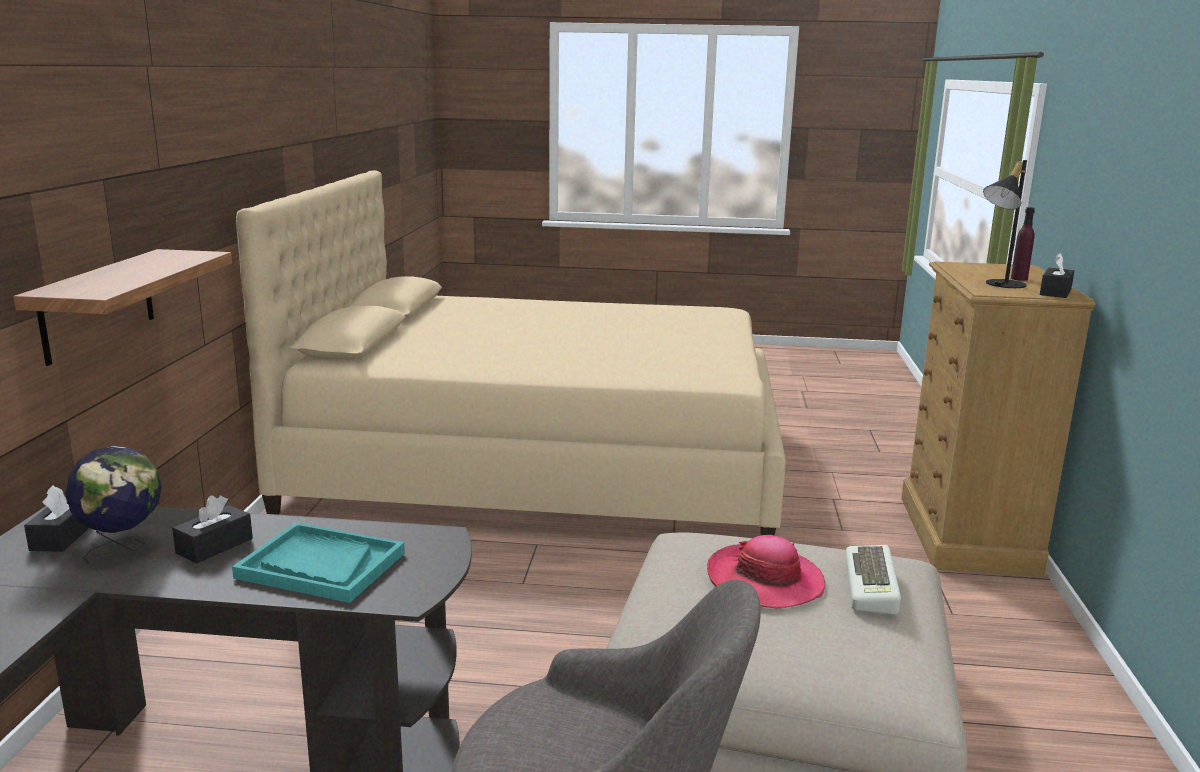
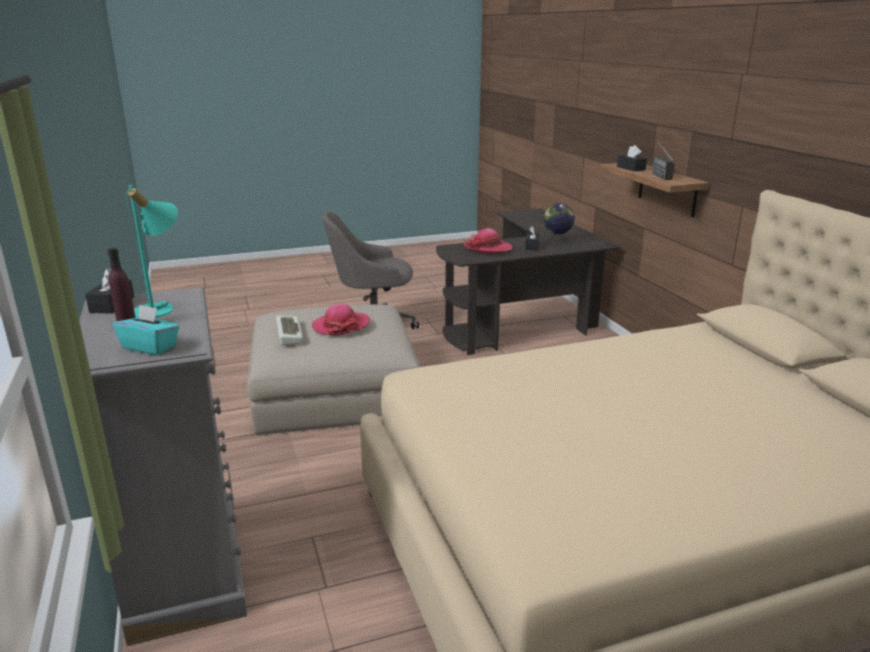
camera: 155 degrees right, 5 degrees up
black tissue box [24,485,89,552] -> black tissue box moved to [617,145,647,171]
turquoise tray [232,522,405,603] -> hat [463,228,513,254]
brown dresser [901,261,1096,577] -> grey dresser [79,287,247,646]
black table lamp [983,160,1027,288] -> turquoise table lamp [126,185,178,318]
none -> turquoise tissue box [113,304,179,355]
none -> radio [652,140,675,180]

